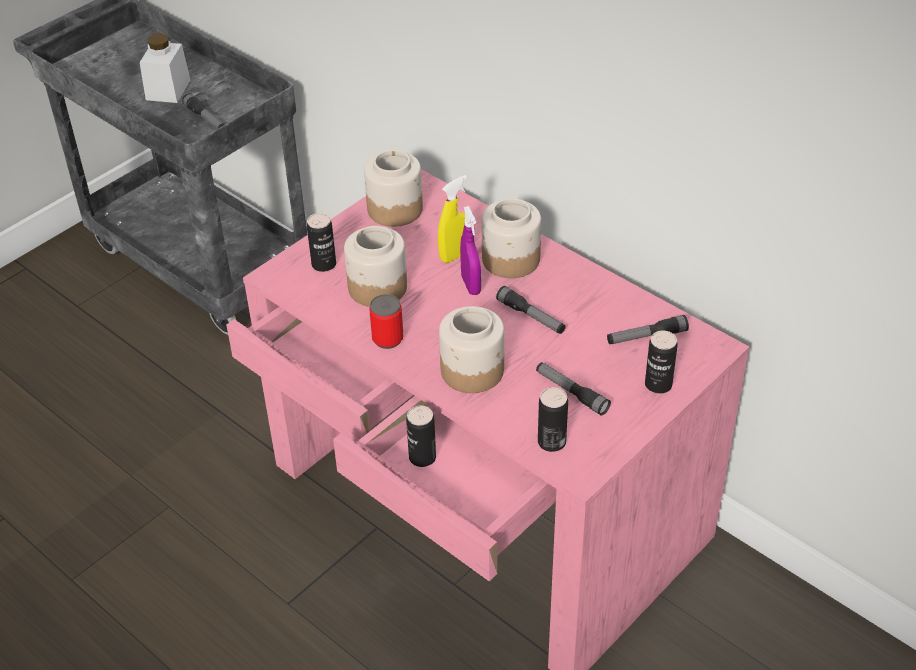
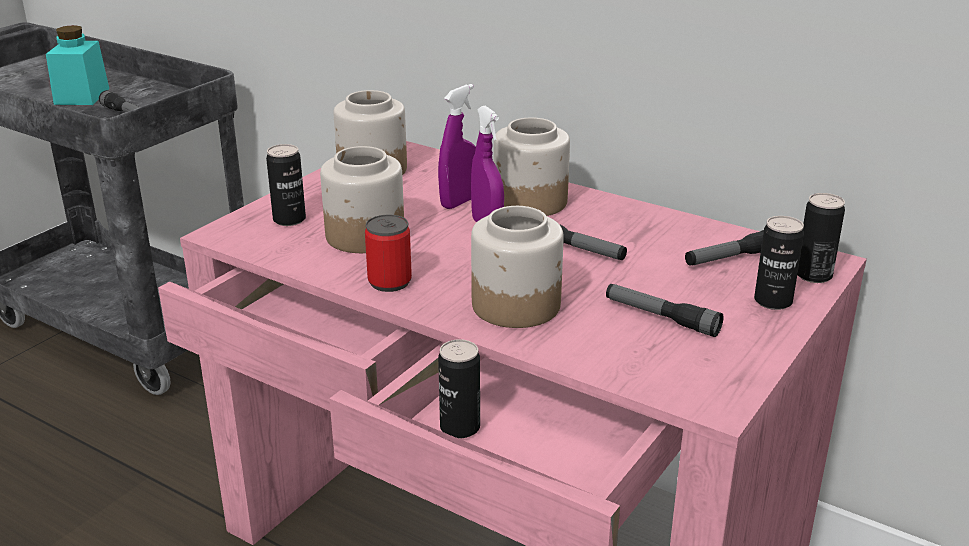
camera: 10 degrees left, 15 degrees down
white jar [140,33,190,103] -> turquoise jar [46,25,109,105]
yellow spray bottle [438,175,467,263] -> purple spray bottle [438,84,476,209]
can [538,387,568,452] -> can moved to [797,193,845,283]

